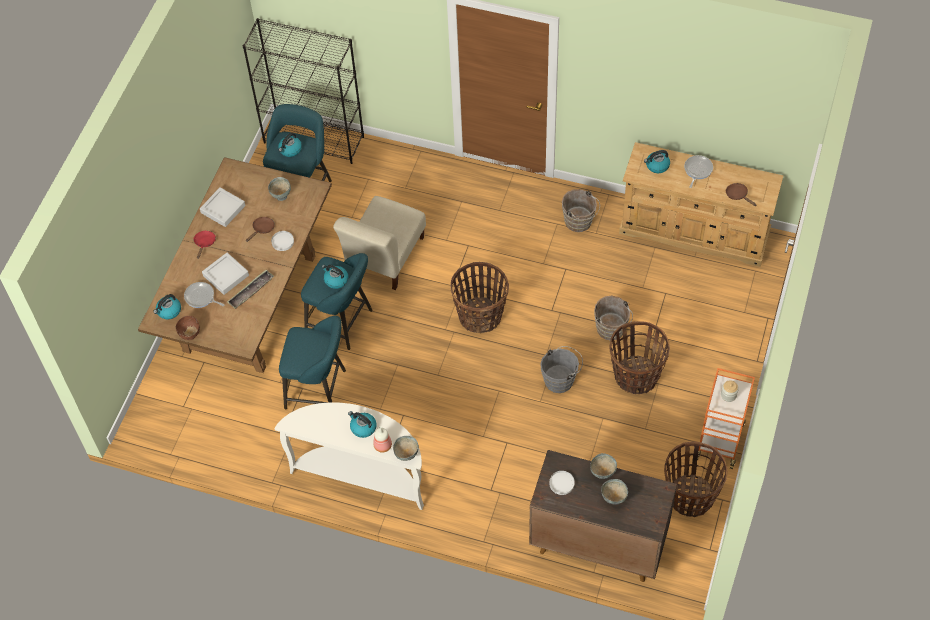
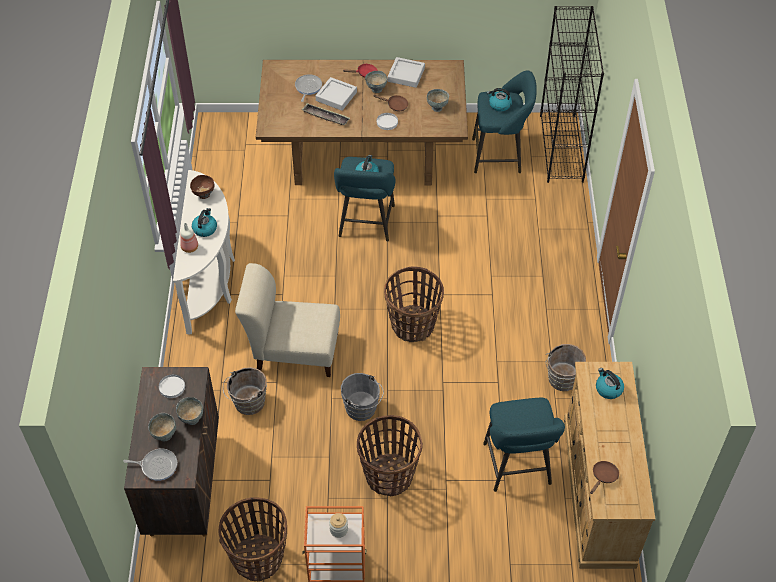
camera: 70 degrees right, 5 degrees down
kettle [153,294,181,320] -> none
brown bowl [176,316,200,340] -> brown bowl moved to [190,175,215,199]
turquoise stool [279,316,346,409] -> turquoise stool moved to [483,398,565,492]
beige chair [333,196,426,290] -> beige chair moved to [235,263,340,377]
grey bowl [393,436,419,461] -> grey bowl moved to [365,71,387,93]
brown bucket [594,296,633,340] -> brown bucket moved to [223,367,267,415]
frying pan [684,155,713,188] -> frying pan moved to [124,448,177,481]

